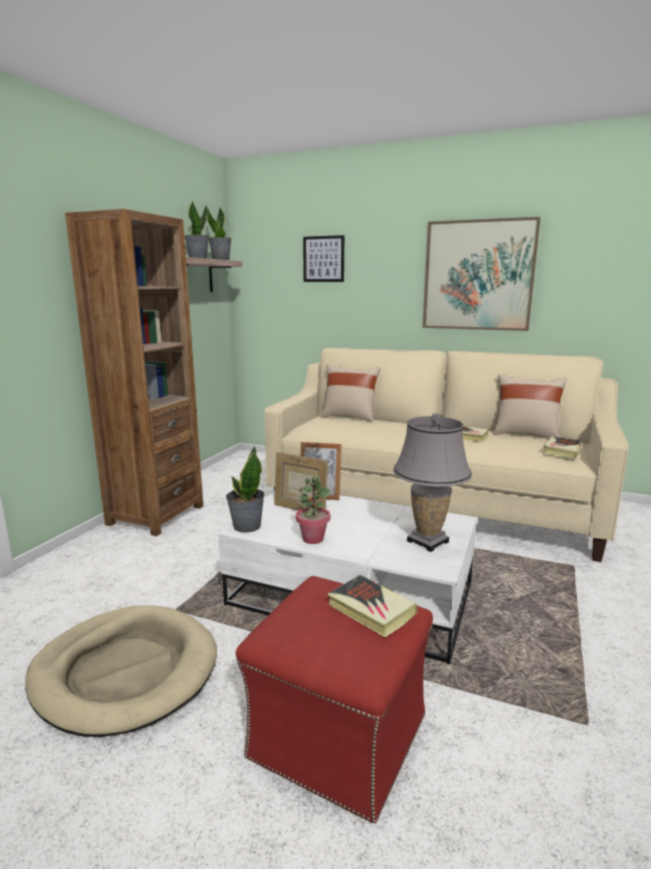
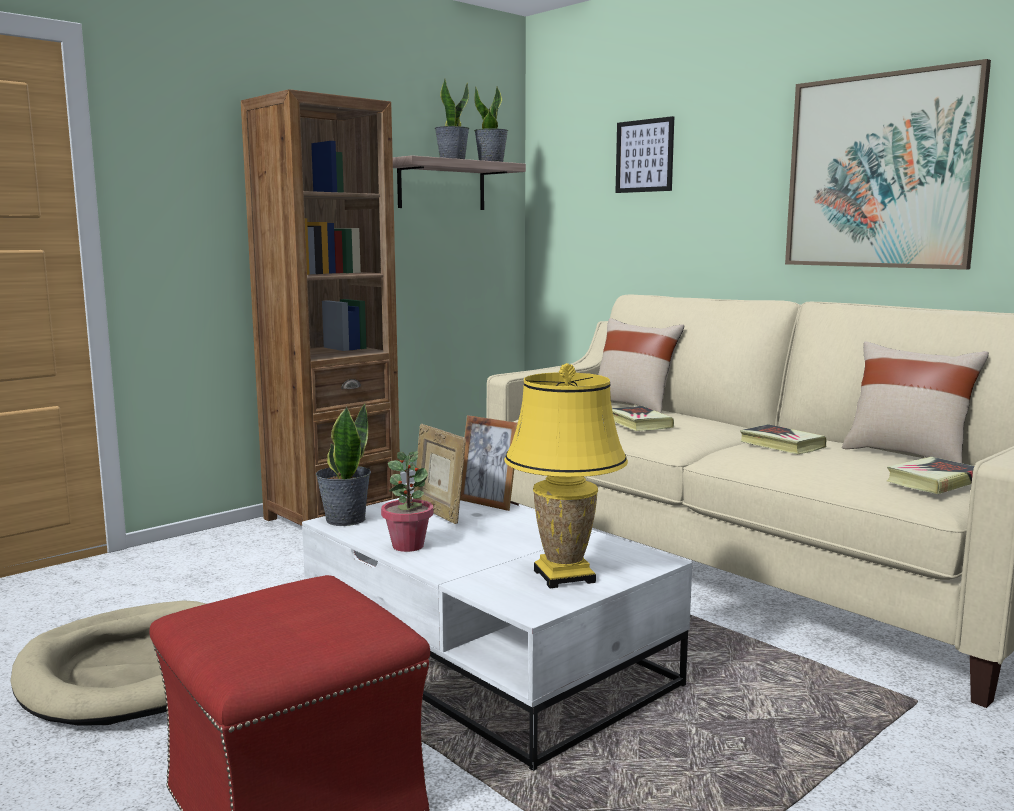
camera: 25 degrees right, 5 degrees down
book [327,575,417,637] -> book moved to [612,406,674,431]
grey table lamp [393,413,472,552] -> yellow table lamp [504,363,628,588]

